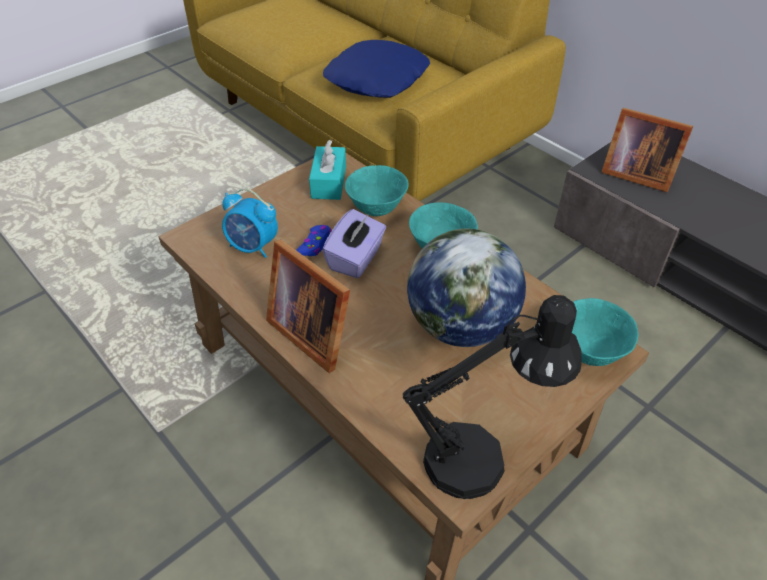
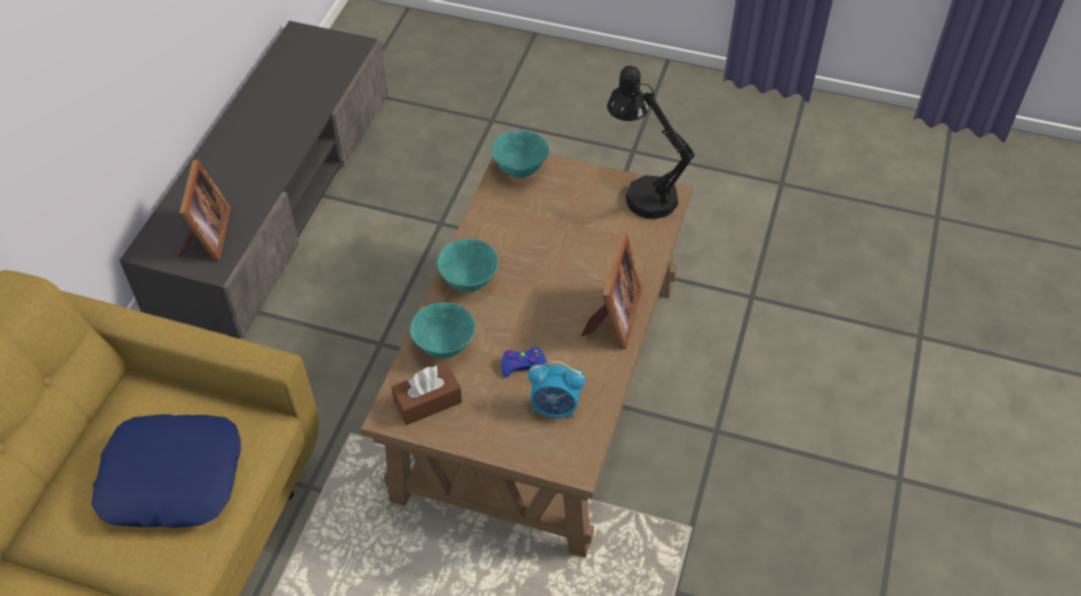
camera: 120 degrees left, 5 degrees up
alarm clock [222,188,278,258] -> alarm clock turned 105 degrees clockwise [528,361,585,418]
turquoise tissue box [309,140,346,200] -> brown tissue box [391,364,462,425]
purple tissue box [322,209,386,278] -> none
globe [407,229,526,347] -> none

